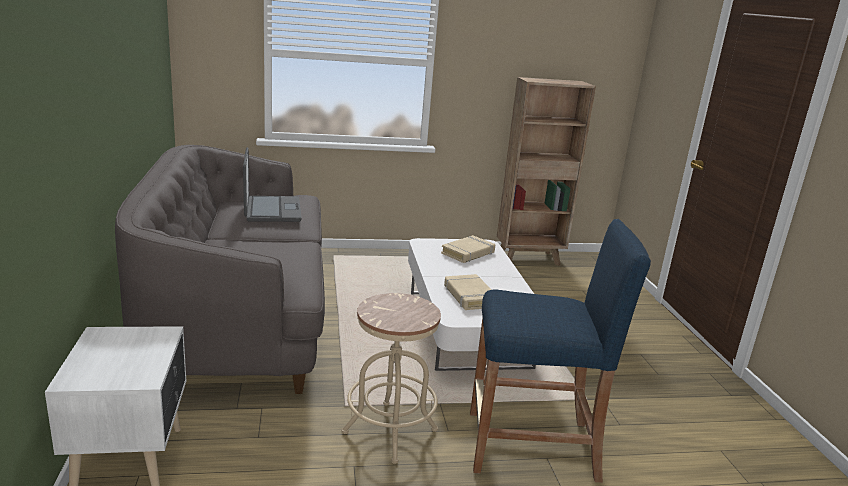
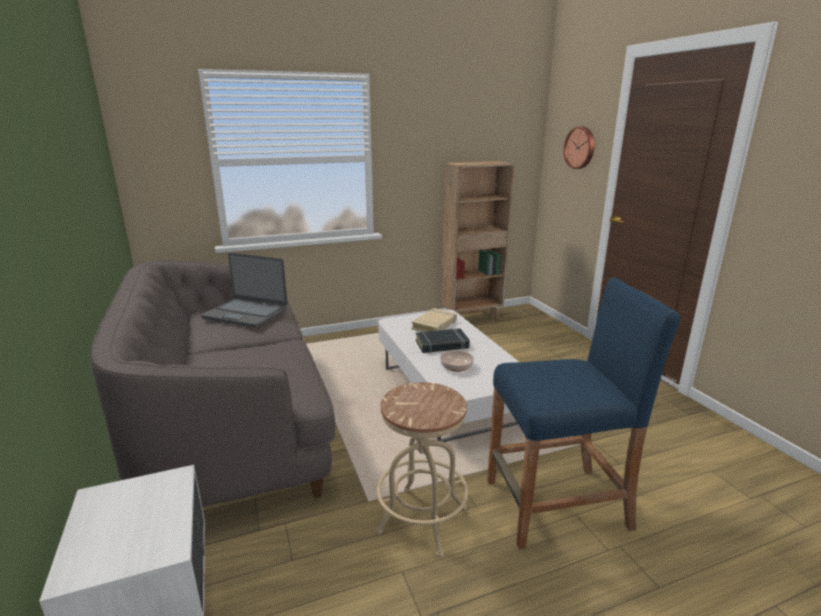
camera: 10 degrees left, 0 degrees up
laptop [243,147,302,222] -> laptop turned 135 degrees clockwise [201,253,288,328]
beige book [444,274,491,310] -> bowl [440,350,474,372]
none -> black book [416,328,470,353]
none -> wall clock [564,126,594,169]

